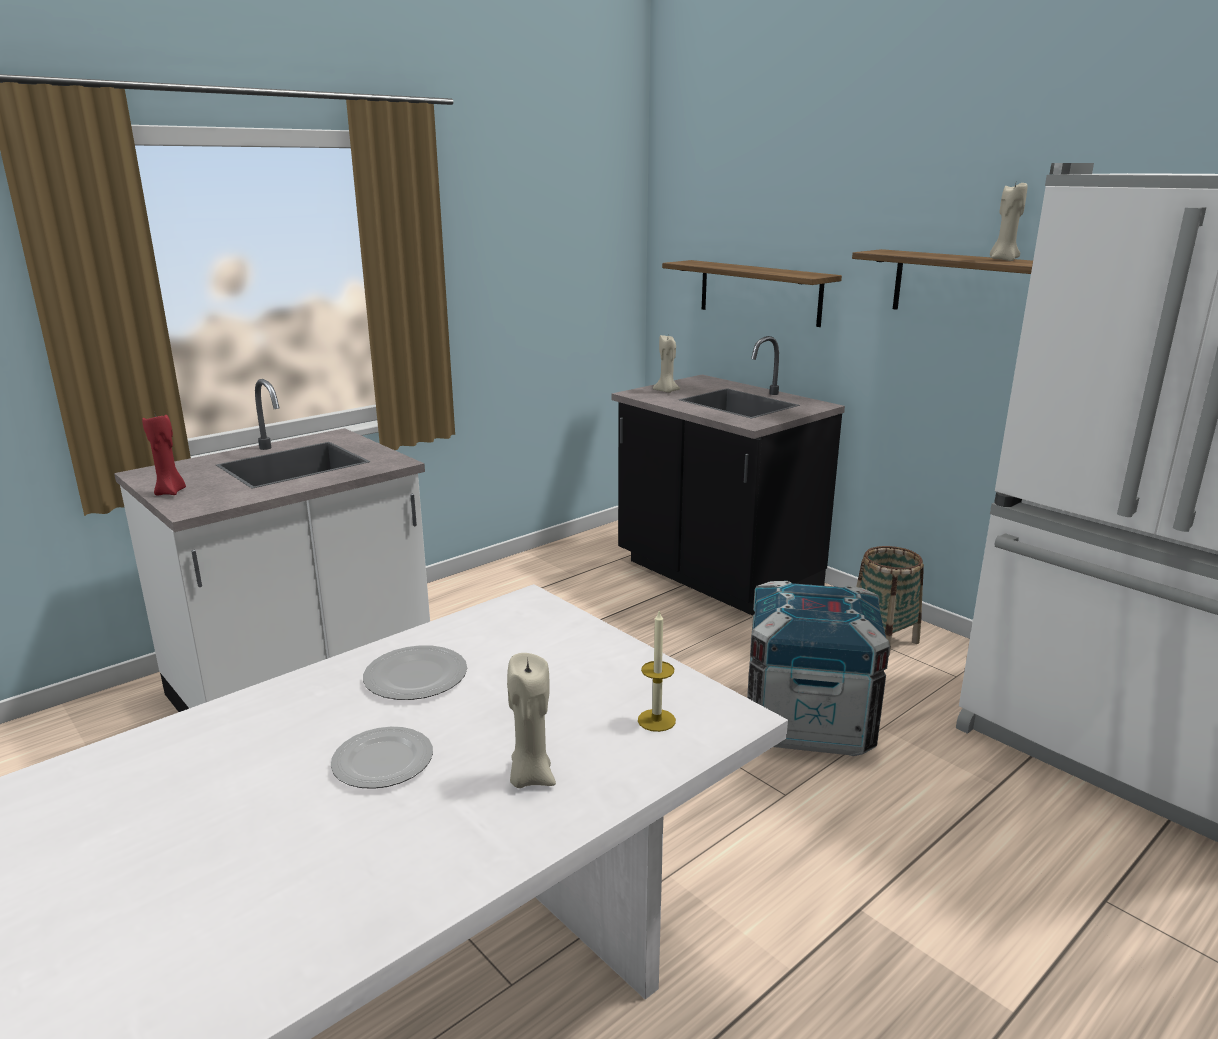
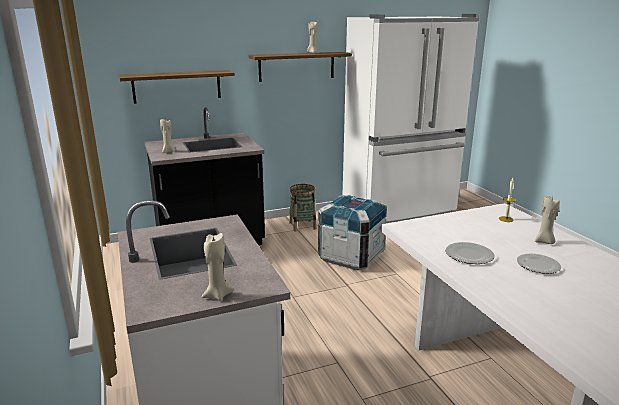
camera: 70 degrees left, 0 degrees up
red candle [142,415,186,495] -> beige candle [202,233,234,301]

